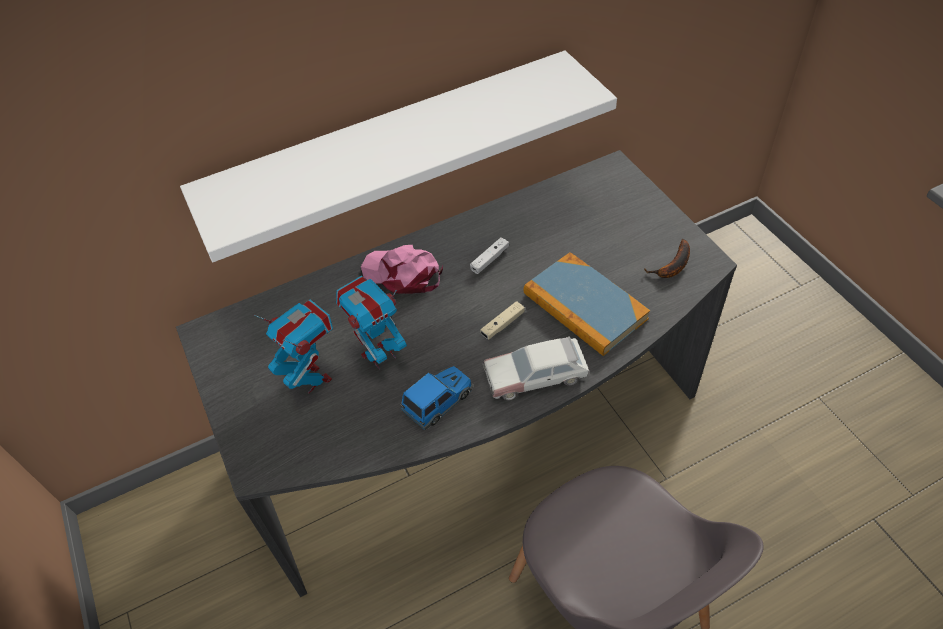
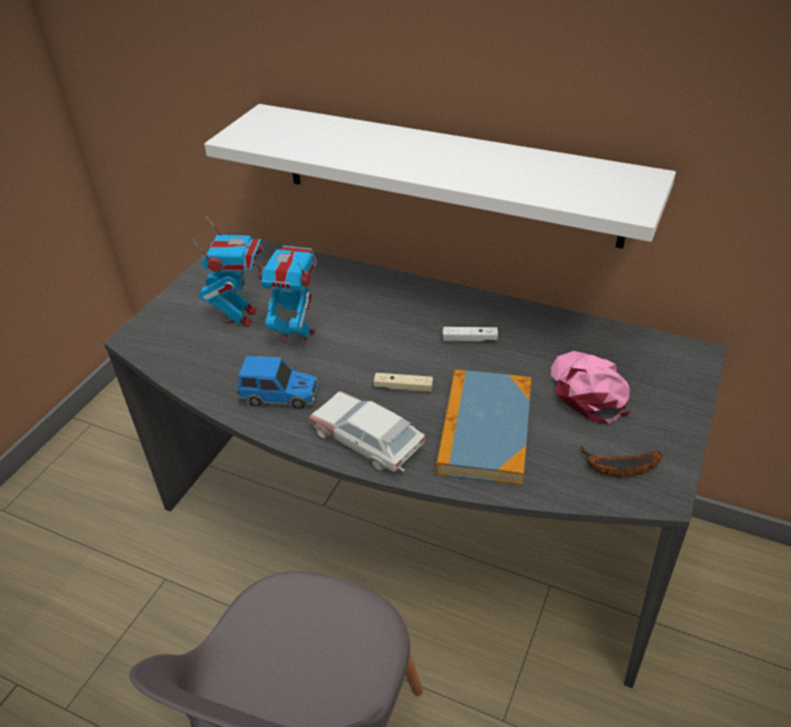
camera: 50 degrees right, 10 degrees down
pink cap [361,245,443,294] -> pink cap moved to [551,351,633,424]

